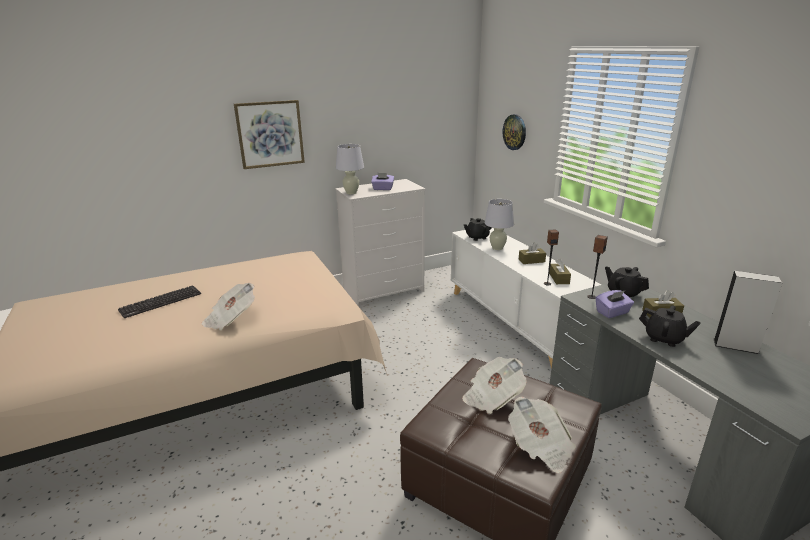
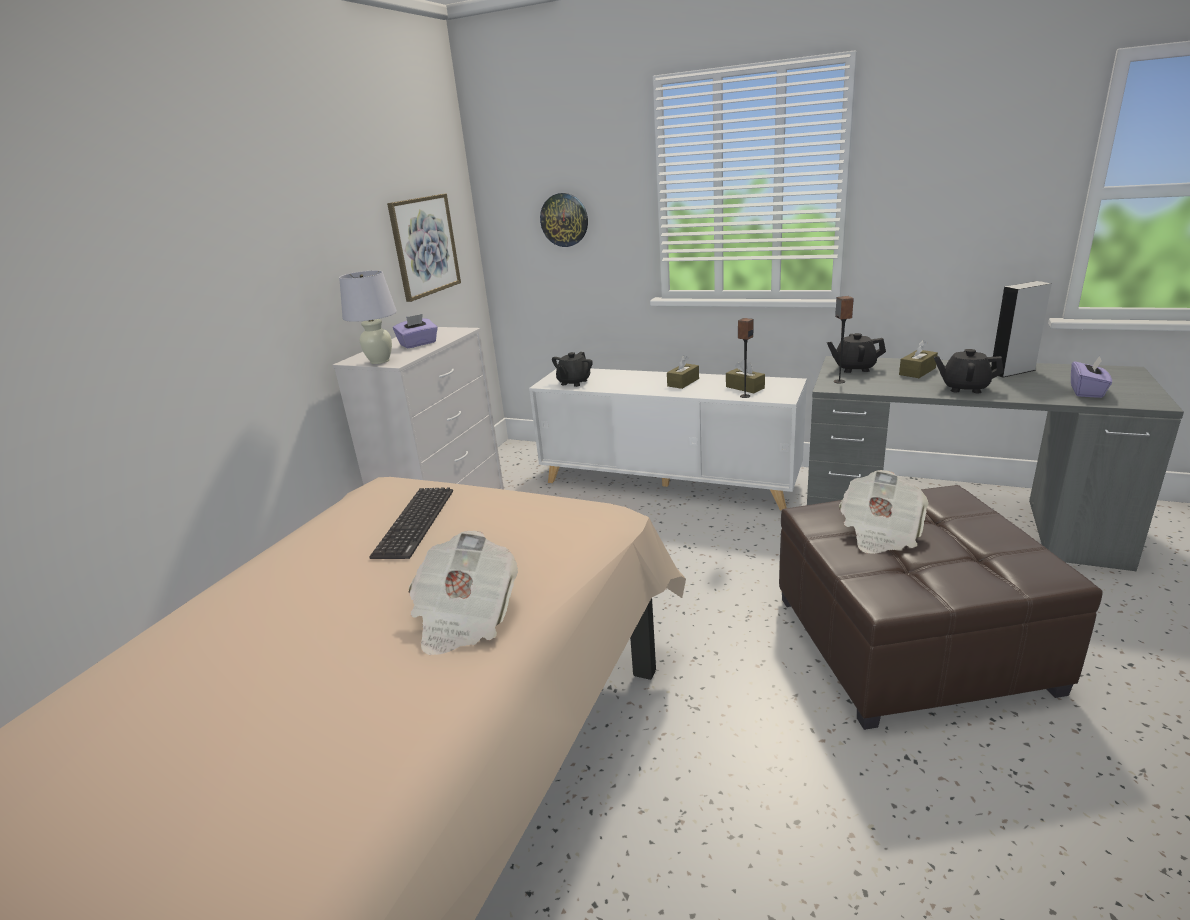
camera: 40 degrees left, 0 degrees up
keyboard [118,286,201,318] -> keyboard moved to [370,487,453,559]
picture [234,100,305,169] -> picture moved to [387,193,461,302]
white table lamp [485,199,514,250] -> none
newspaper [508,396,576,473] -> none
purple tissue box [596,290,634,318] -> purple tissue box moved to [1071,356,1112,398]
black teapot [639,305,701,347] -> black teapot turned 150 degrees counterclockwise [934,349,1004,393]

